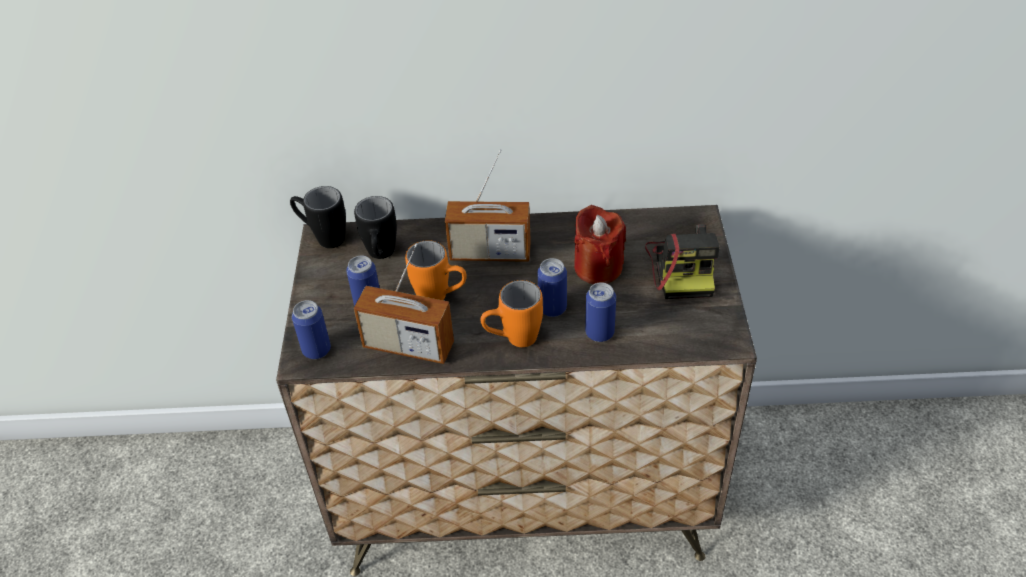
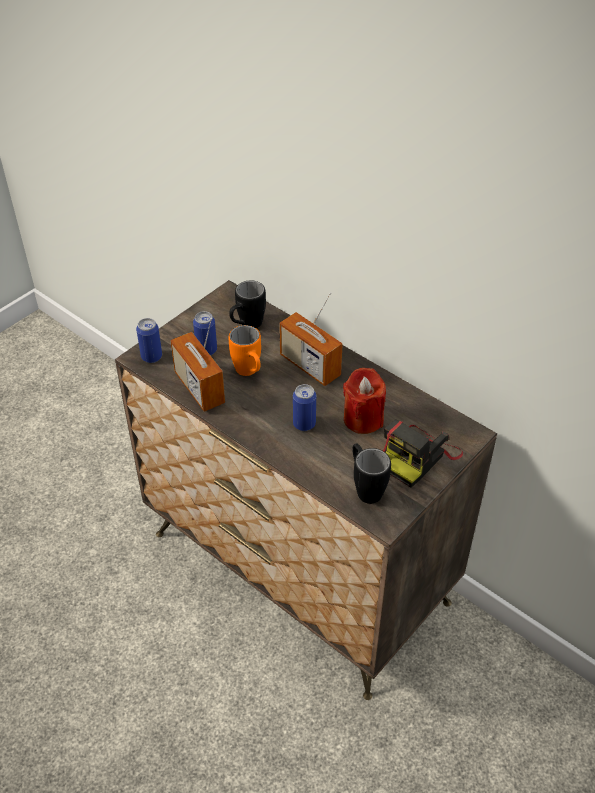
camera: 40 degrees right, 0 degrees up
black mug [290,186,346,248] -> black mug moved to [352,444,391,504]
orange mug [481,280,543,347] -> none
can [585,282,616,342] -> none

